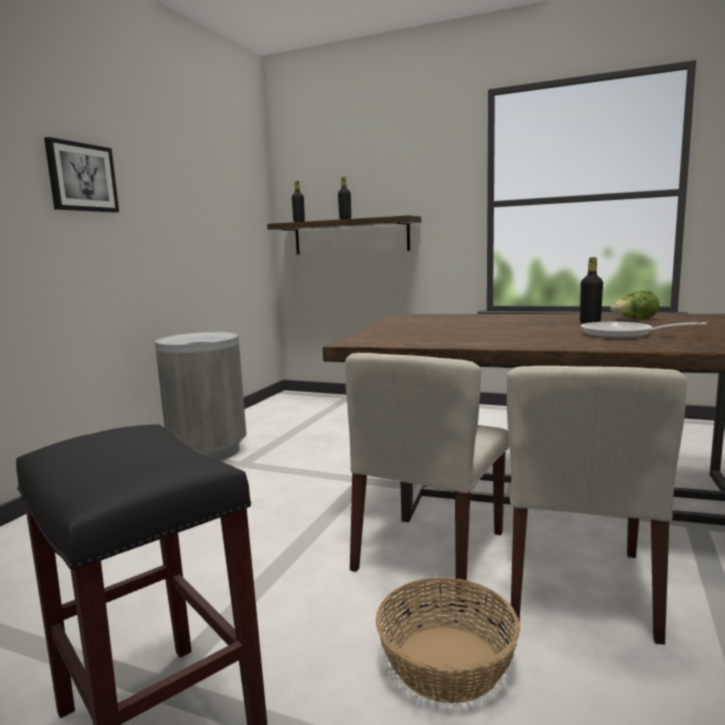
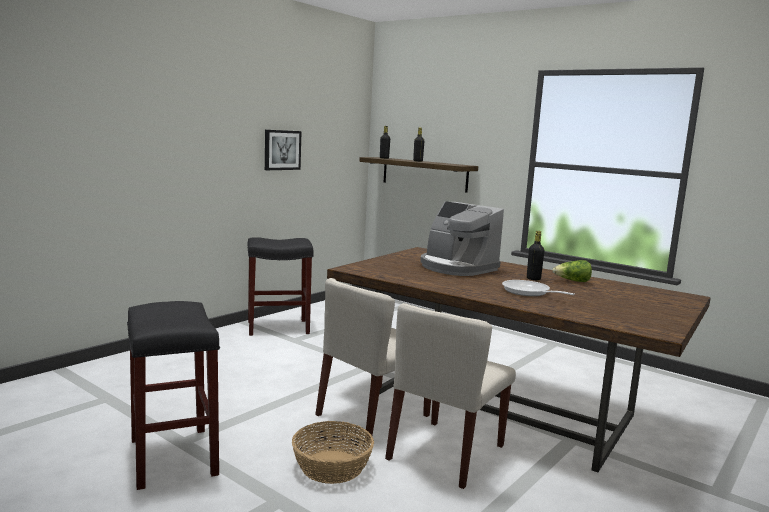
camera: 15 degrees right, 0 degrees up
picture [44,137,119,212] -> picture moved to [265,130,301,170]
grey trash can [155,332,247,461] -> black stool [248,237,314,336]
none -> coffee machine [420,201,504,276]

